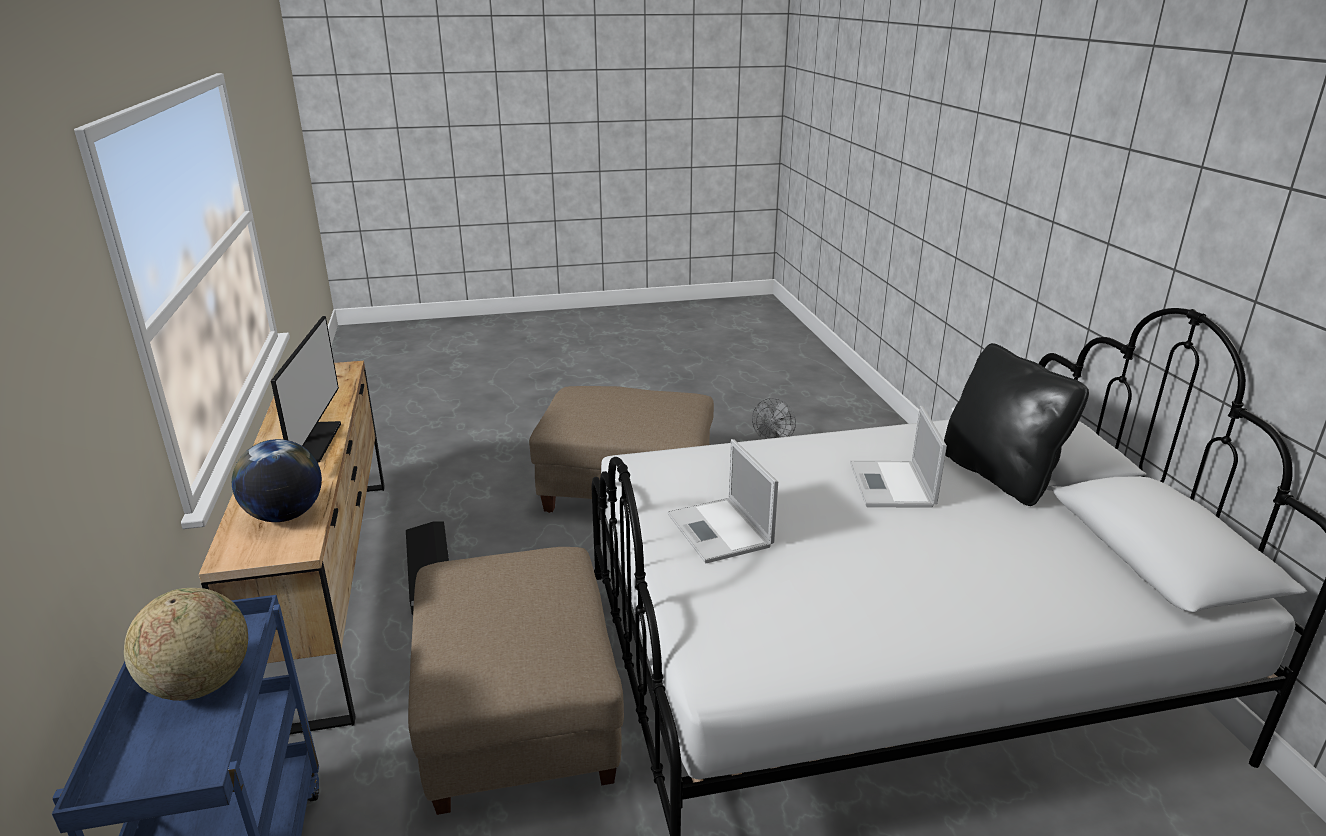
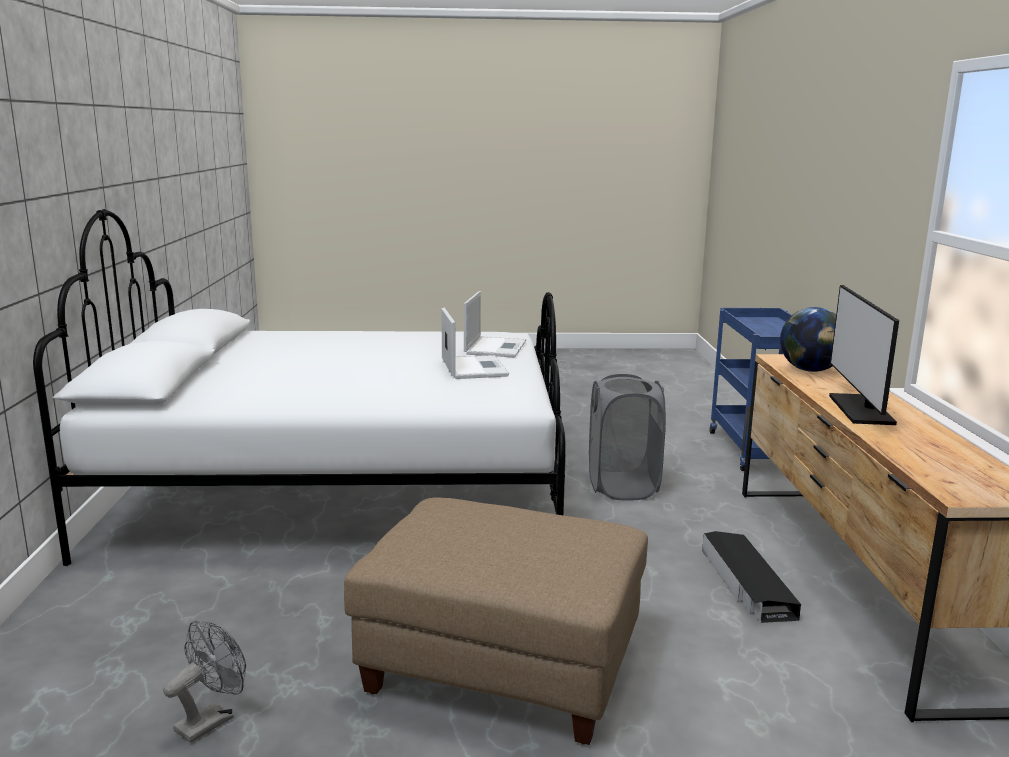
camera: 170 degrees left, 10 degrees down
globe [124,588,248,701] -> none
beige ottoman [408,547,624,815] -> grey laundry basket [589,374,666,501]
laptop [850,406,947,508] -> laptop moved to [464,291,526,357]
black pillow [944,343,1089,506] -> none

